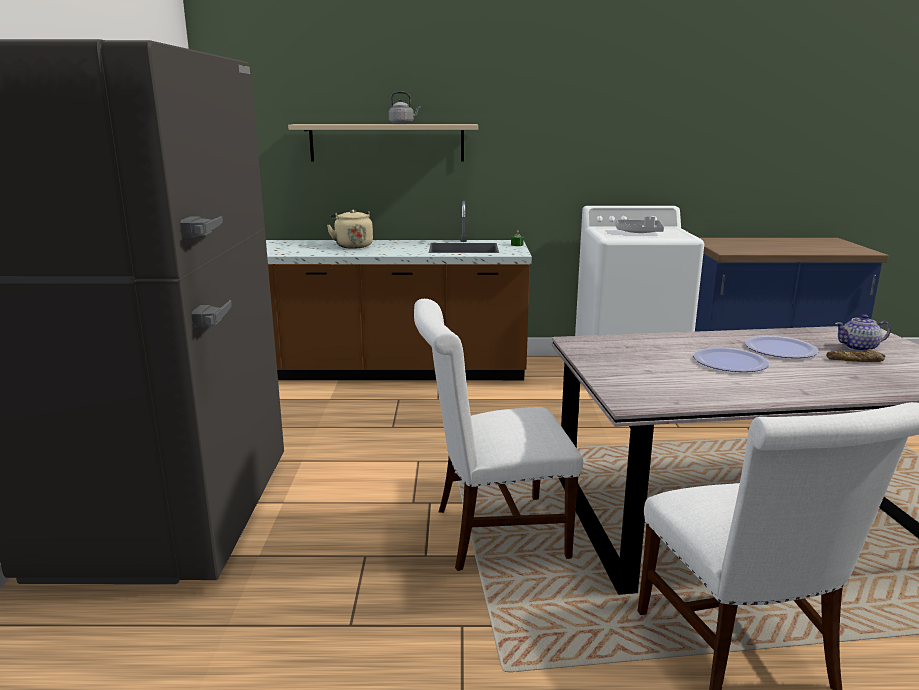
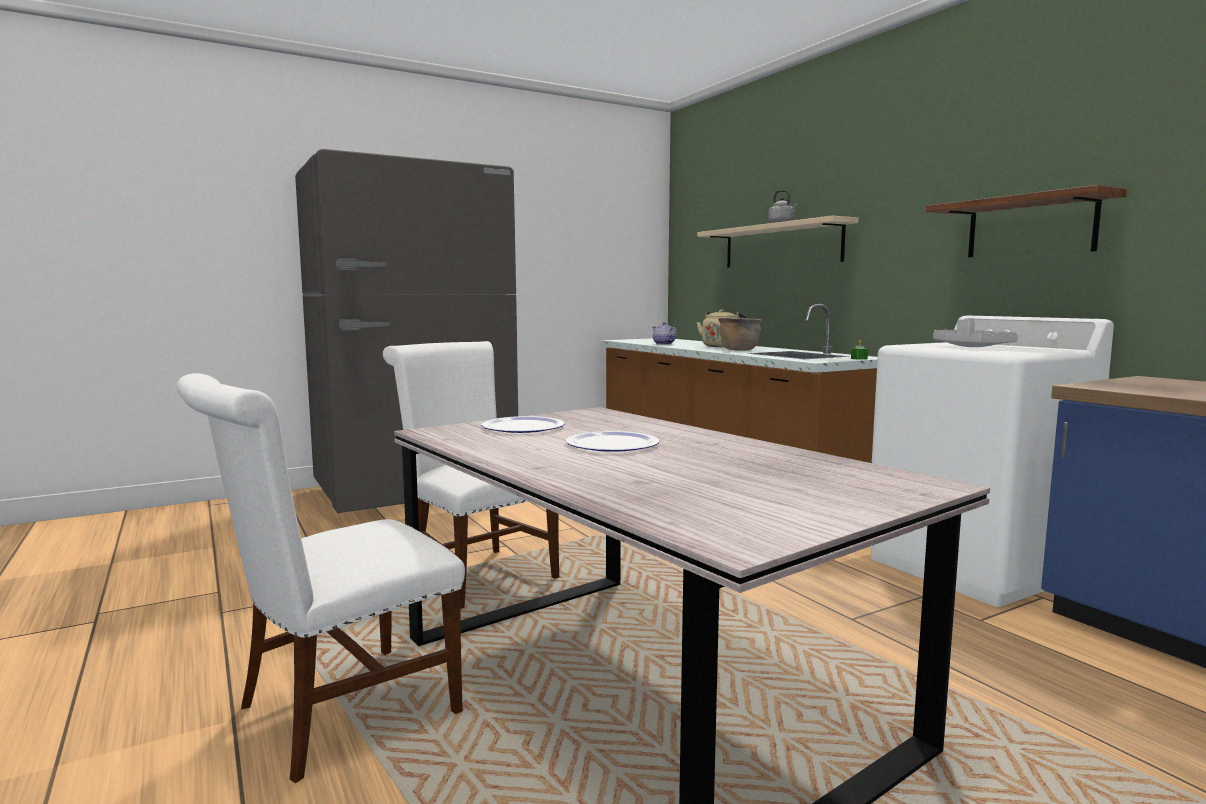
camera: 60 degrees right, 10 degrees down
plate [745,336,818,358] -> plate moved to [481,416,565,433]
bread [826,348,885,362] -> none
teapot [835,314,891,352] -> teapot moved to [652,322,677,345]
none -> brown cooking pot [718,318,762,351]
none -> shelf [926,185,1127,257]

